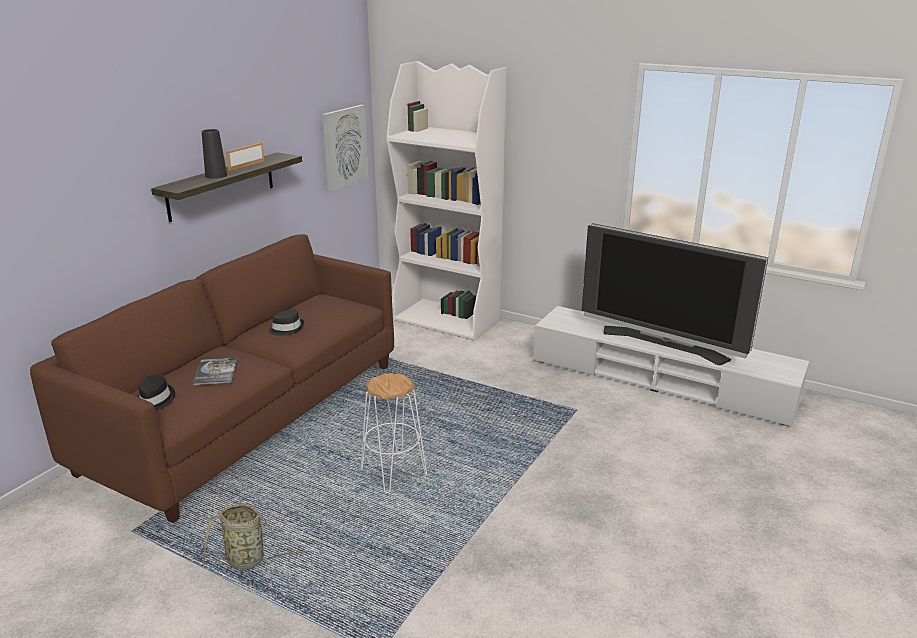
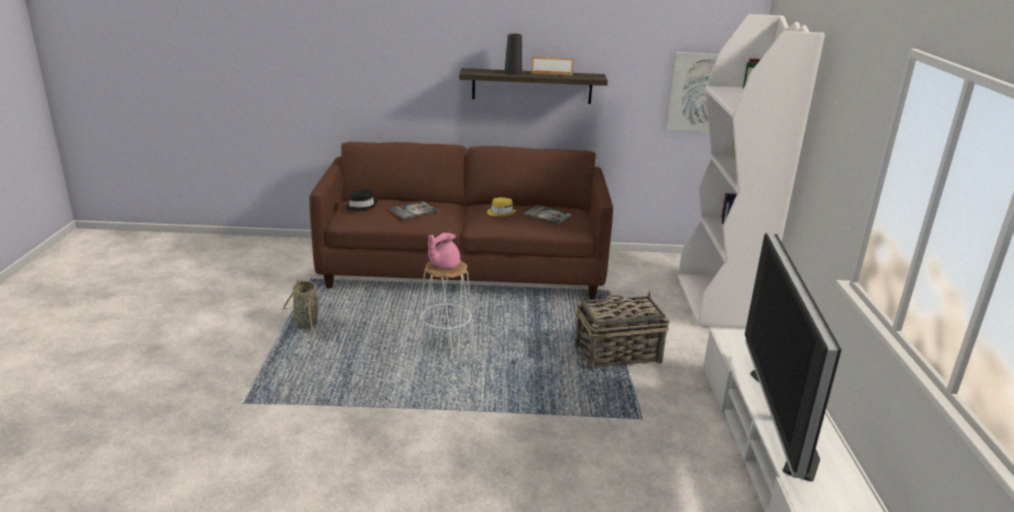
camera: 60 degrees right, 0 degrees up
black hat [268,309,304,336] -> yellow hat [487,197,516,217]
none -> pink teapot [428,233,460,269]
none -> book [523,205,571,225]
none -> basket [575,291,669,370]

